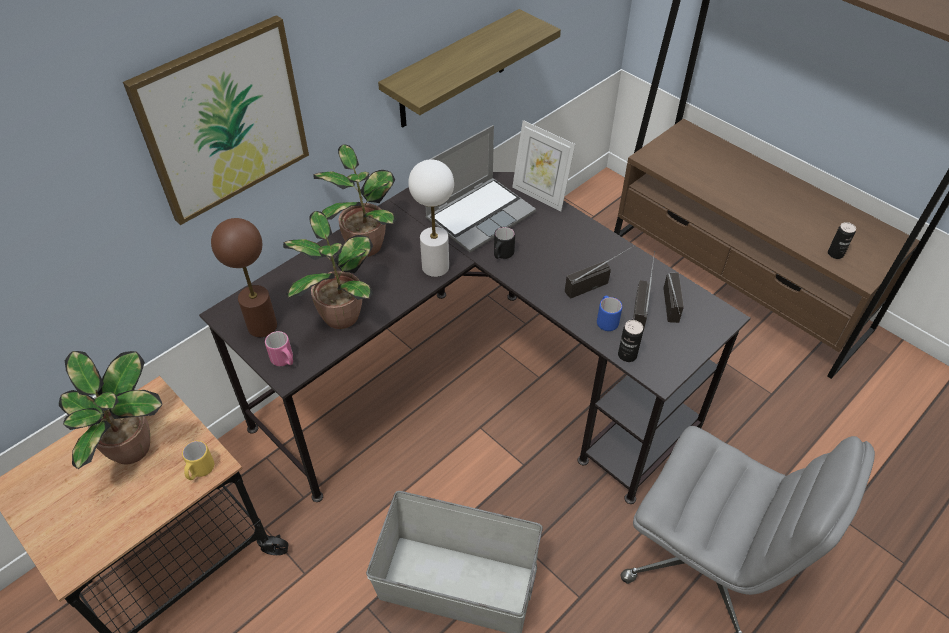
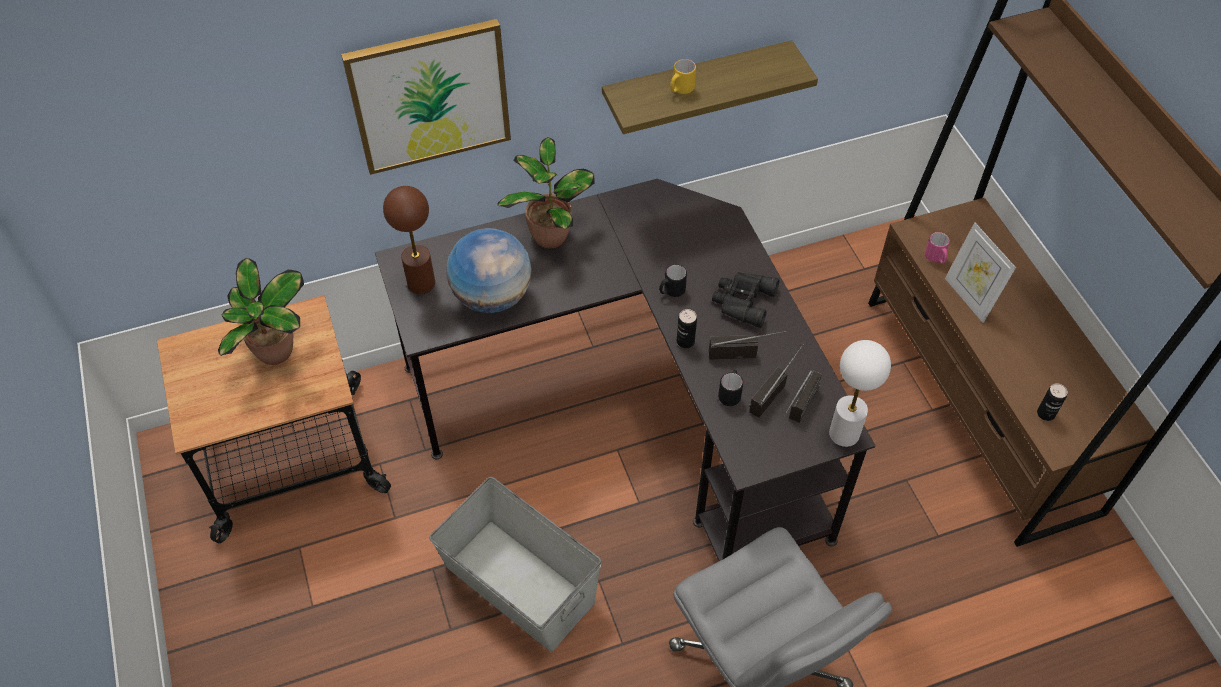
camera: 25 degrees right, 5 degrees up
yellow mug [182,441,214,480] -> yellow mug moved to [670,59,696,94]
pink mug [265,331,293,366] -> pink mug moved to [925,232,950,264]
potted plant [283,211,374,329] -> globe [446,228,532,313]
white table lamp [408,159,454,277] -> white table lamp moved to [829,340,891,447]
laptop [425,125,536,252] -> none
picture frame [512,120,575,212] -> picture frame moved to [945,222,1016,323]
blue mug [597,296,622,331] -> black mug [718,370,743,406]
can [618,320,643,362] -> can moved to [677,309,697,348]
none -> black binoculars [712,272,780,328]

